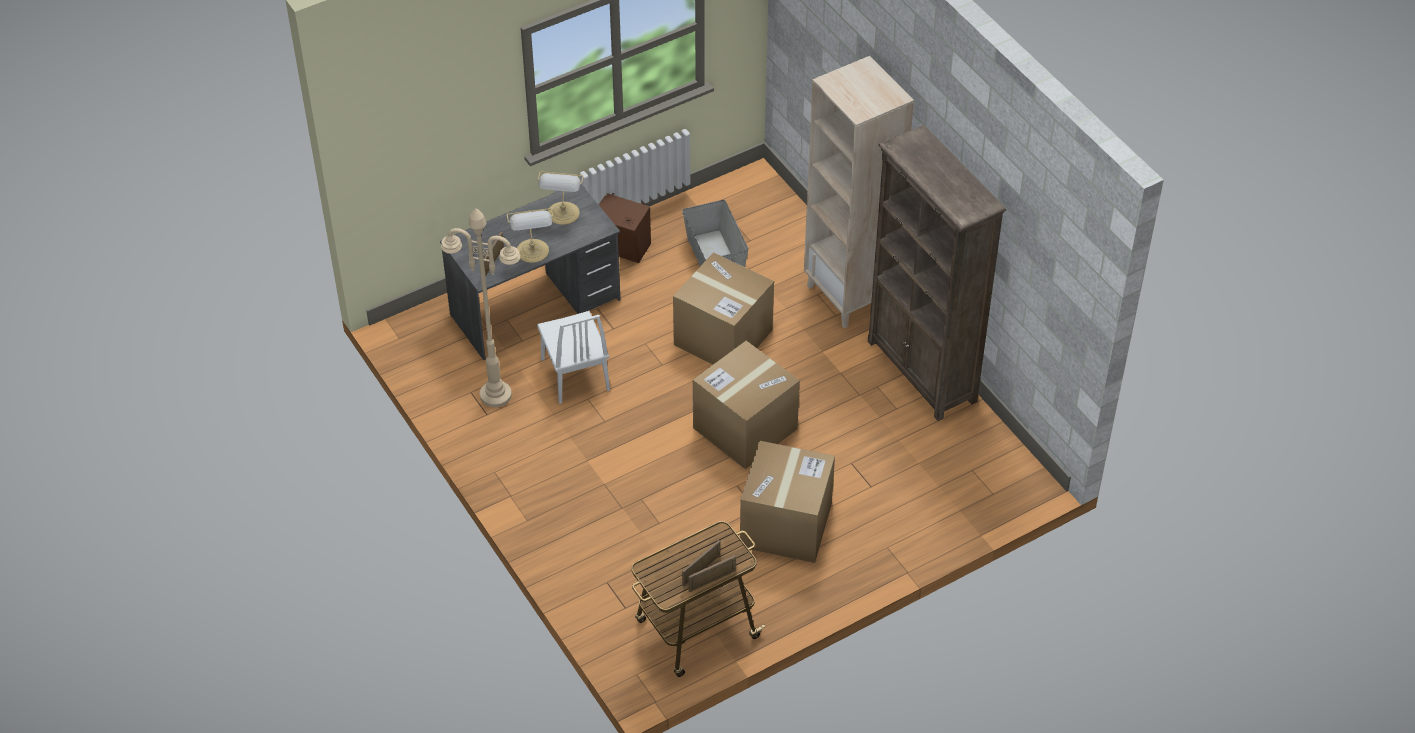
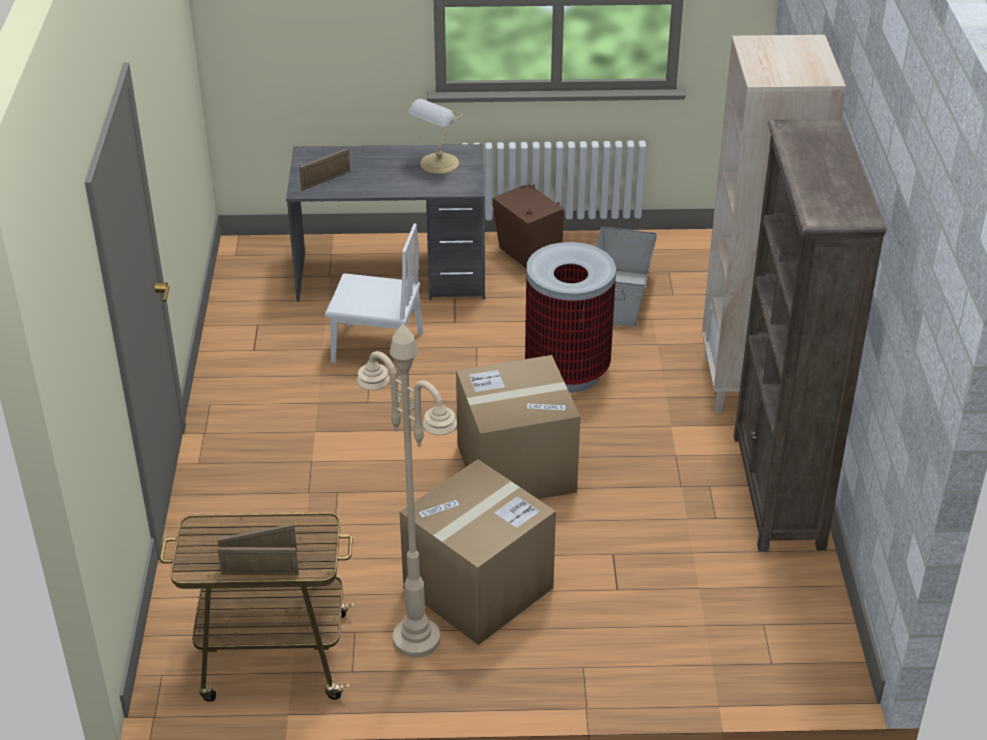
camera: 30 degrees right, 10 degrees down
beige floor lamp [441,208,520,407] -> beige floor lamp moved to [357,324,457,658]
table lamp [507,208,553,263] -> none
white chair [537,311,610,404] -> white chair turned 90 degrees counterclockwise [325,223,423,363]
cardboard box [673,252,774,364] -> trash can [525,242,616,393]

